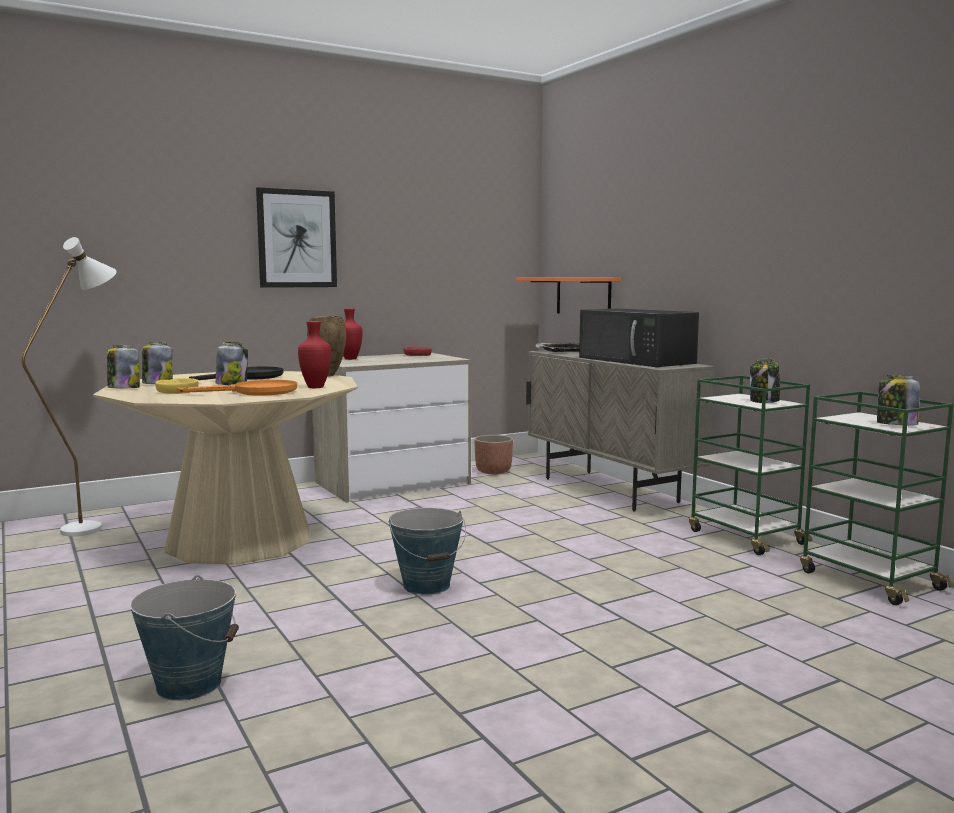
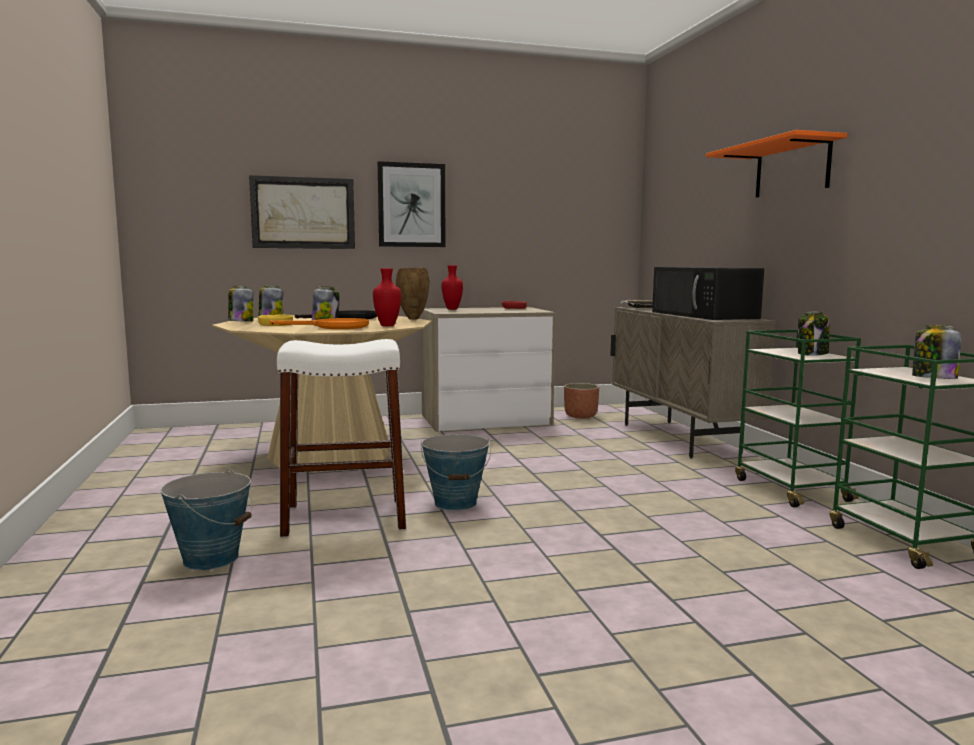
camera: 15 degrees right, 0 degrees up
white floor lamp [22,237,117,536] -> none
orange shelf [516,277,621,313] -> orange shelf moved to [706,130,847,197]
none -> picture [249,175,355,249]
none -> white stool [277,339,406,537]

